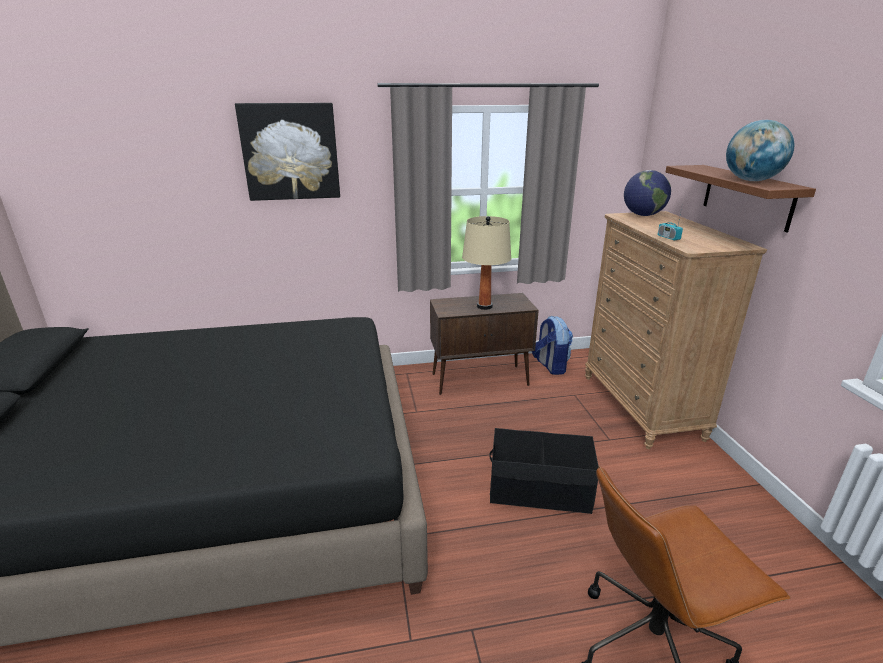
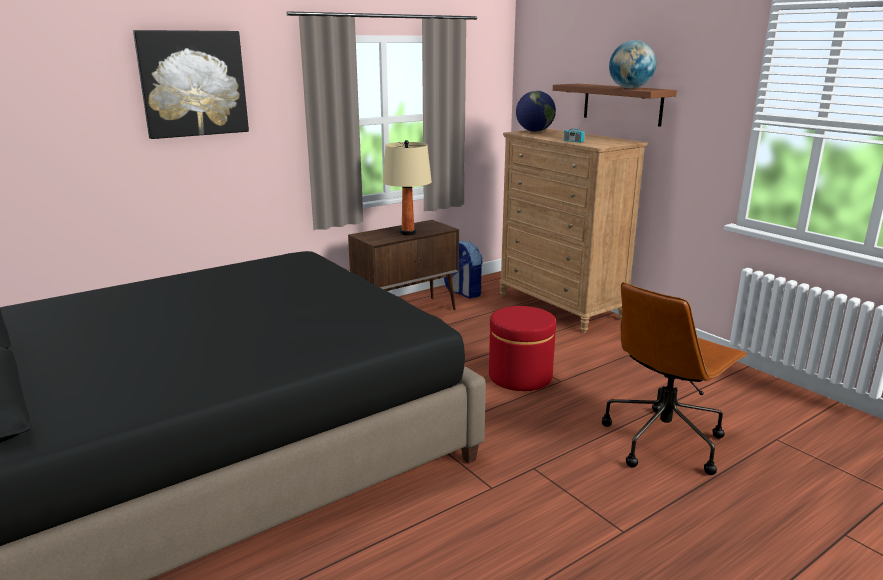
camera: 25 degrees left, 5 degrees down
black storage box [489,428,598,514] -> red ottoman [489,306,556,391]

